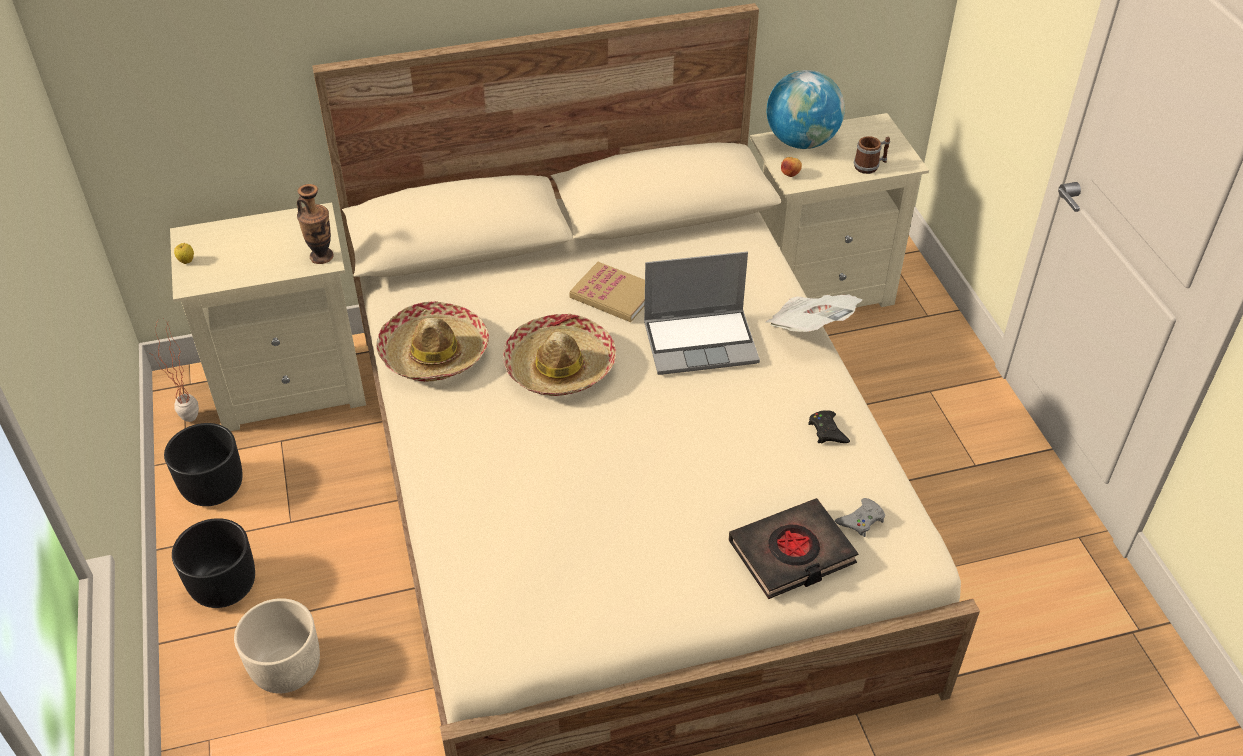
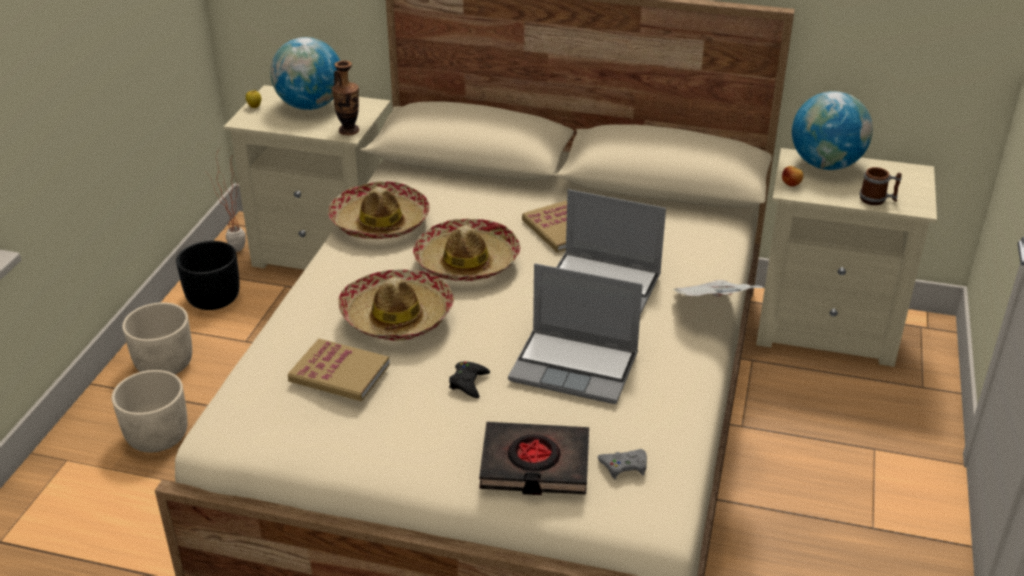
camera: 30 degrees right, 10 degrees down
black planter [172,518,255,608] -> beige planter [122,302,192,374]
black game controller [808,410,850,443] -> black game controller moved to [449,361,490,398]
none -> globe [270,37,340,110]
none -> book [288,338,390,402]
none -> hat [338,269,454,341]
none -> laptop [508,263,643,404]

